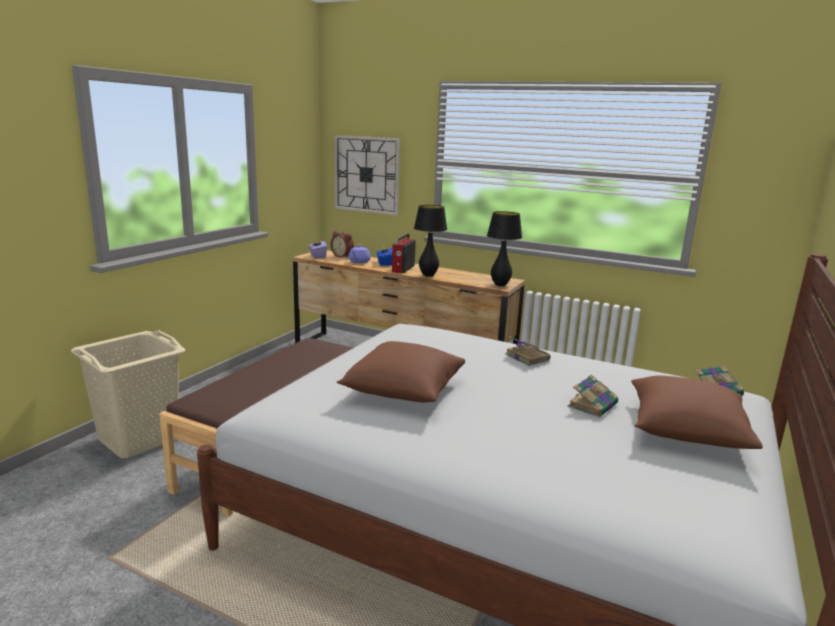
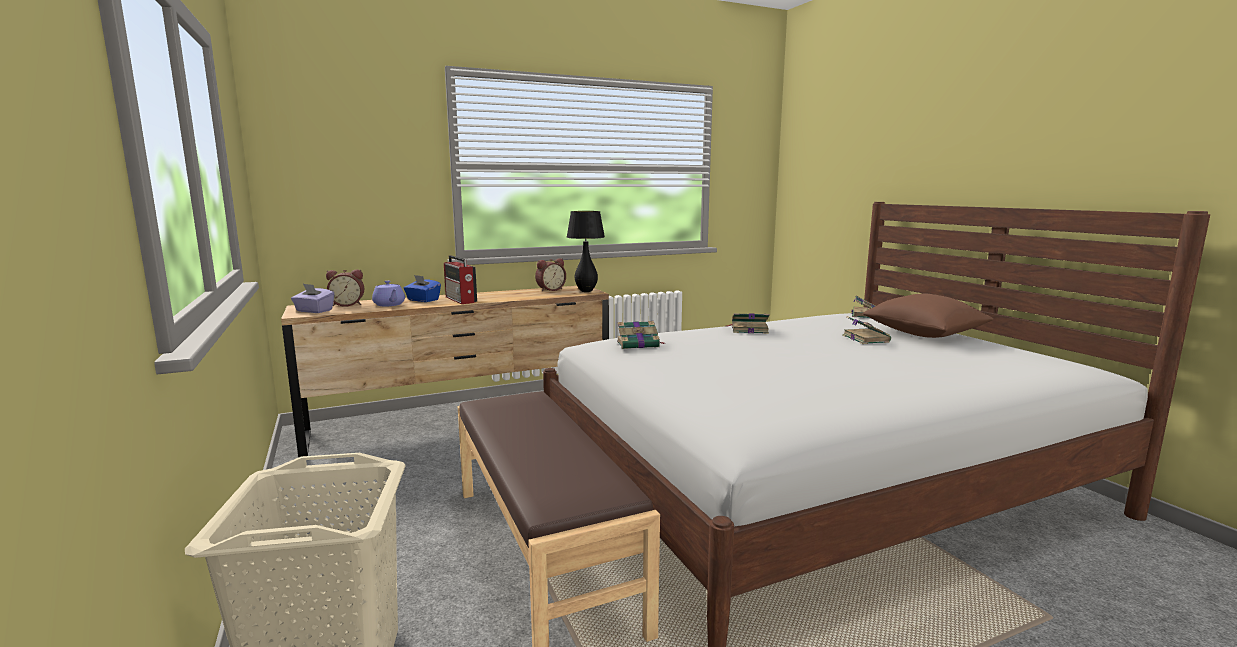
camera: 50 degrees left, 5 degrees down
wall clock [335,135,400,215] -> none
brown pillow [337,341,465,402] -> none
black table lamp [414,205,447,277] -> none
none -> alarm clock [535,258,566,292]
none -> book [617,321,666,349]

